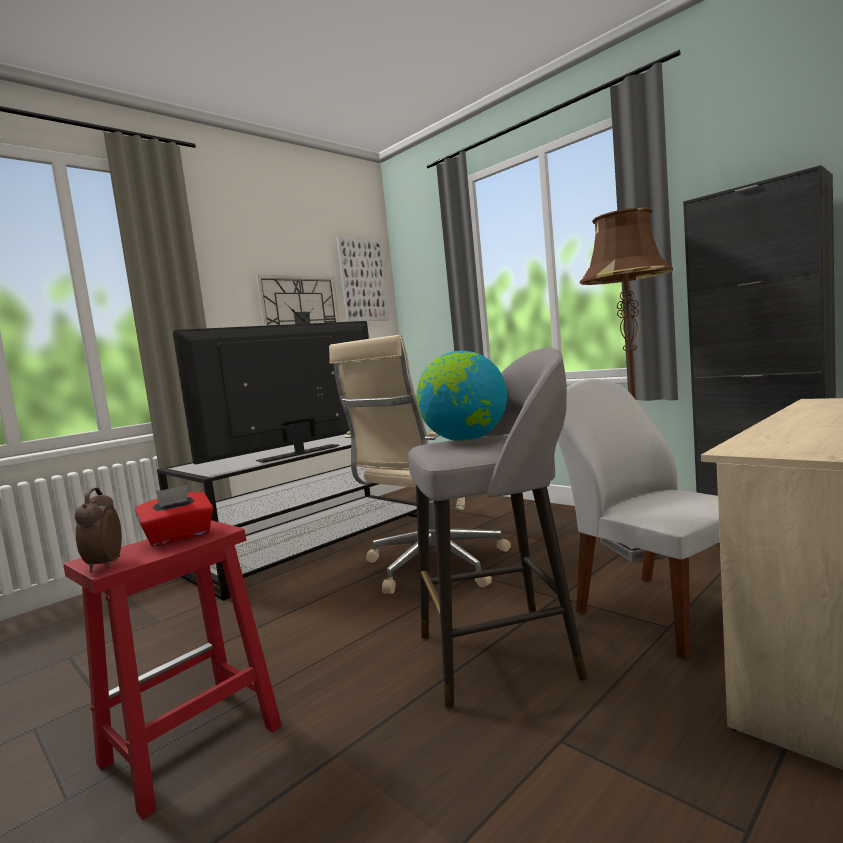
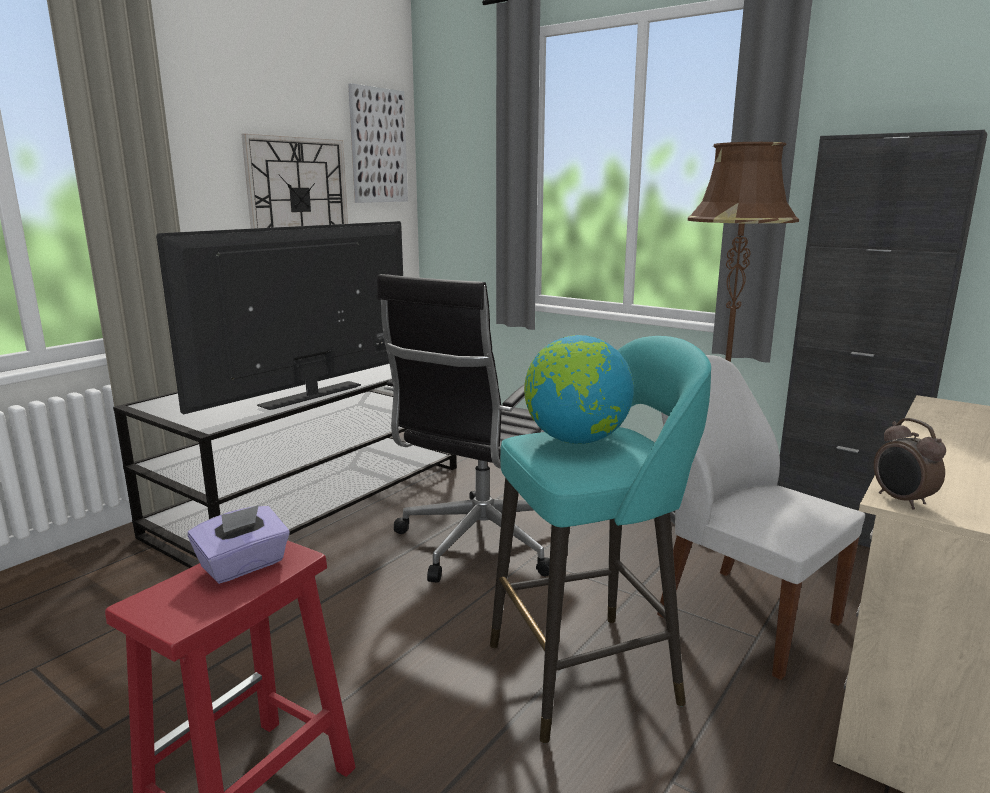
camera: 10 degrees left, 10 degrees up
alarm clock [75,487,122,573] -> alarm clock moved to [874,418,946,510]
red tissue box [135,485,213,546] -> purple tissue box [188,505,290,584]
beige office chair [329,335,511,594] -> black office chair [376,274,550,582]
grey stool [408,348,587,709] -> turquoise stool [490,336,711,743]

